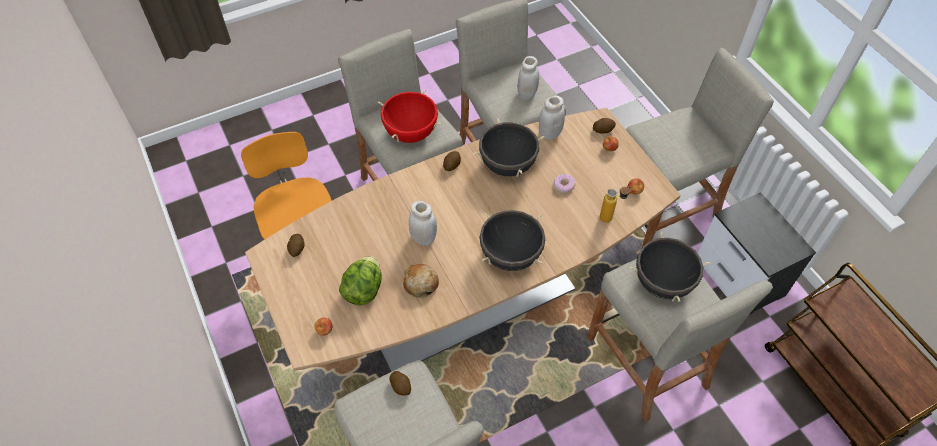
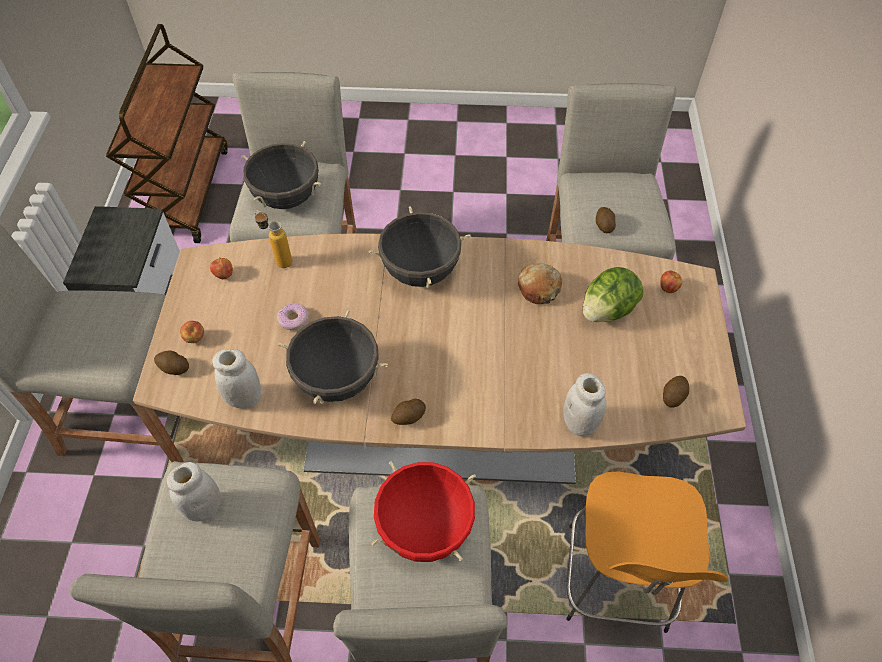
camera: 150 degrees left, 0 degrees up
white jar [409,201,437,245] -> white jar moved to [563,373,607,437]

